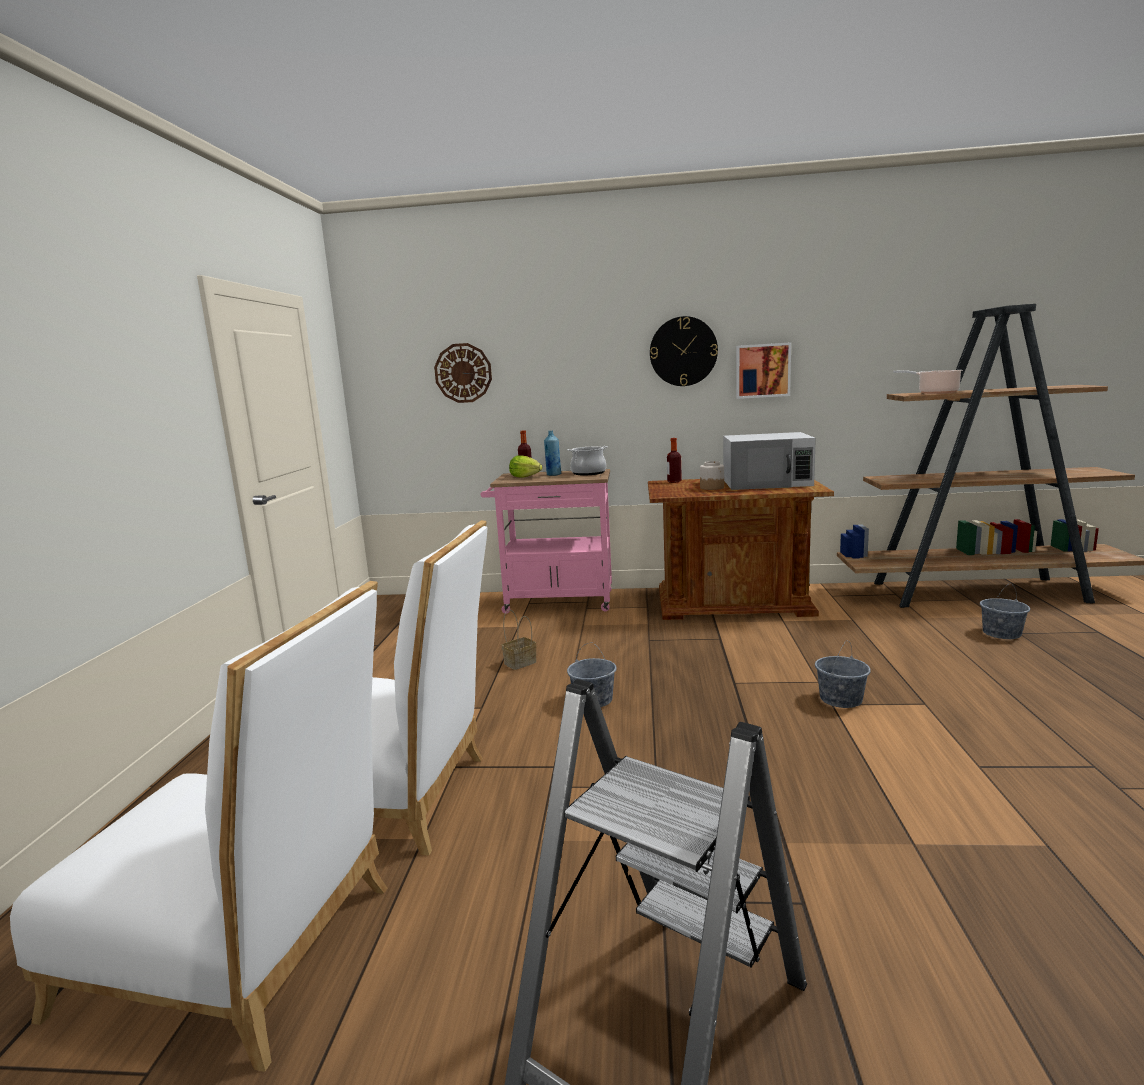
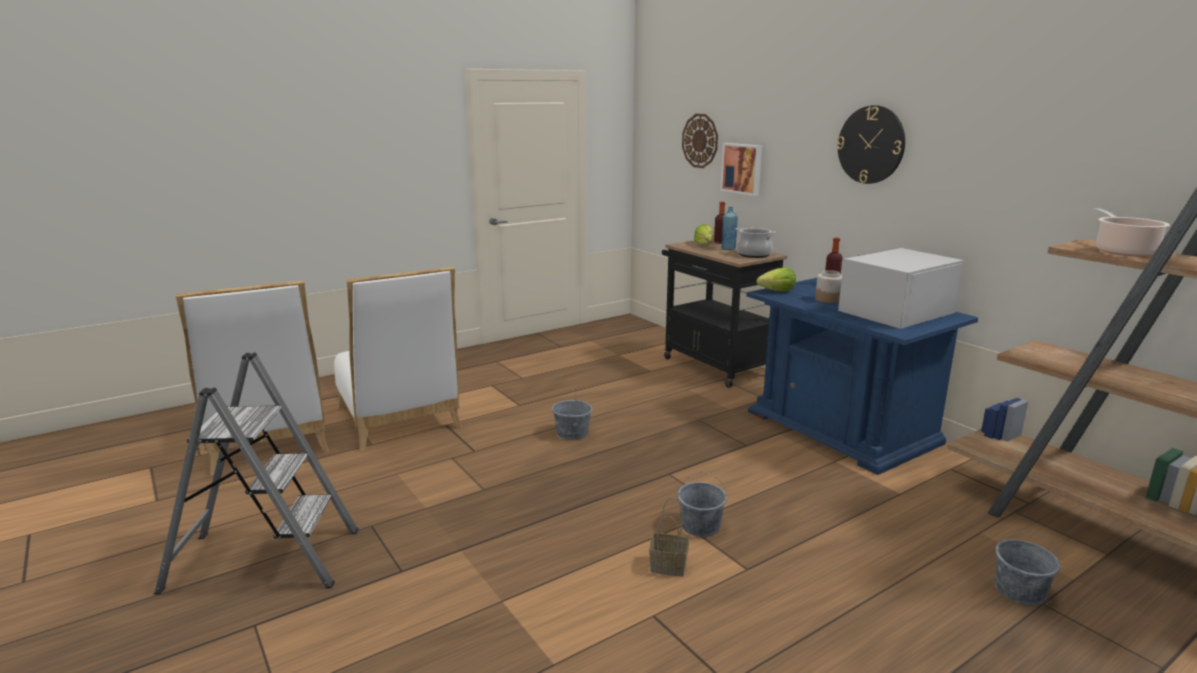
camera: 50 degrees right, 5 degrees up
pink cart [480,469,612,614] -> black cart [662,239,787,388]
basket [502,610,536,670] -> basket moved to [649,497,689,577]
brown cabinet [648,479,834,620] -> blue cabinet [746,278,978,475]
white microwave [723,432,816,490] -> white microwave turned 90 degrees clockwise [838,247,964,329]
picture [736,342,791,399] -> picture moved to [720,143,762,196]
none -> lettuce [757,268,796,291]

